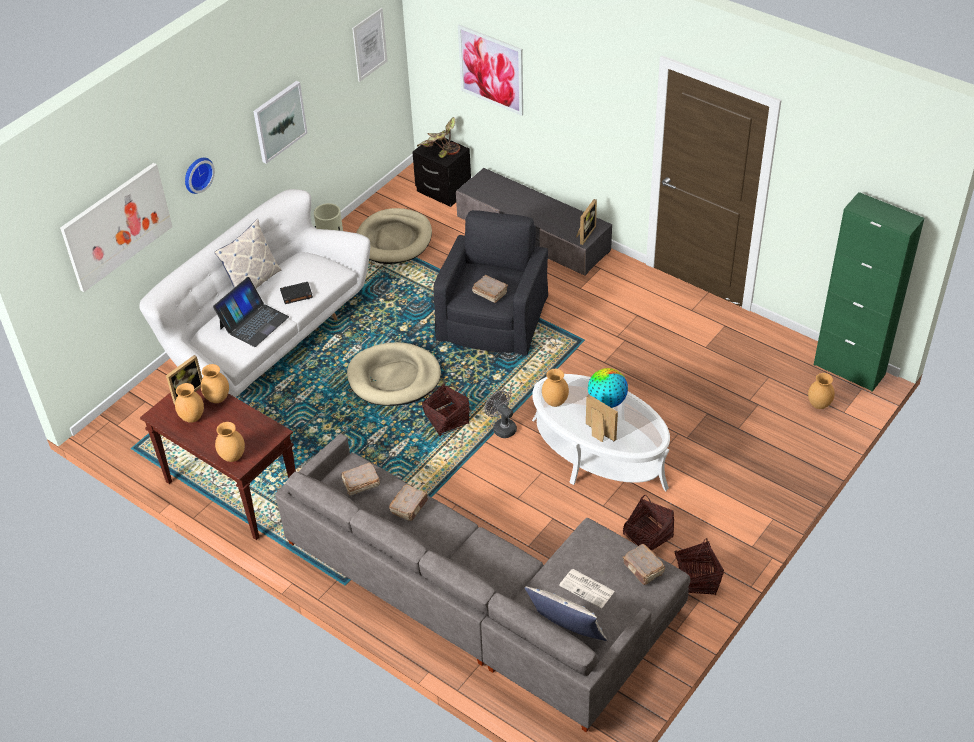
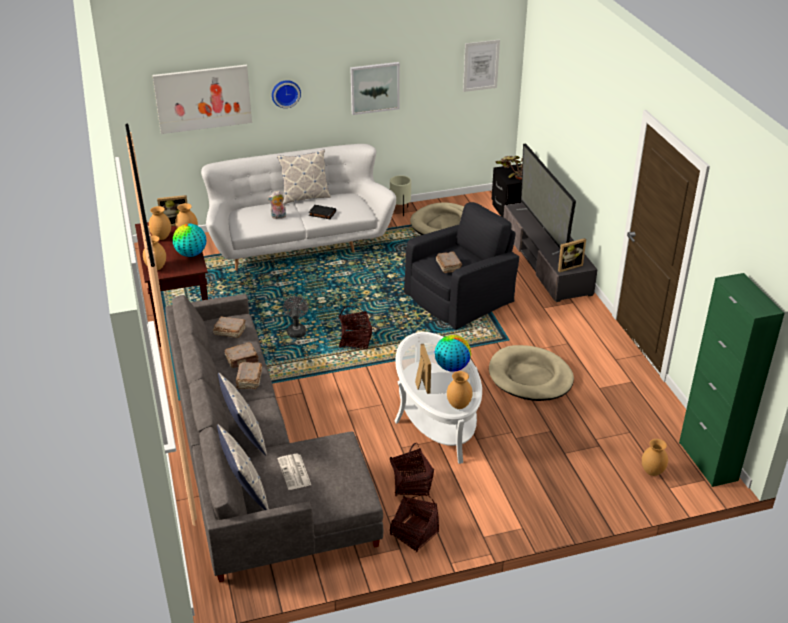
camera: 35 degrees right, 10 degrees down
laptop [213,277,289,347] -> plush toy [267,190,286,219]
beige dog bed [347,342,441,406] -> beige dog bed moved to [489,345,574,401]
picture [458,24,523,116] -> none
grey fan [484,390,517,438] -> grey fan moved to [283,296,308,338]
brown vase [542,369,569,407] -> brown vase moved to [447,371,473,409]
brown book [622,544,665,585] -> brown book moved to [236,362,262,389]
none -> globe [173,224,206,257]
none -> pillow [218,373,267,455]
none -> television [516,143,576,255]

